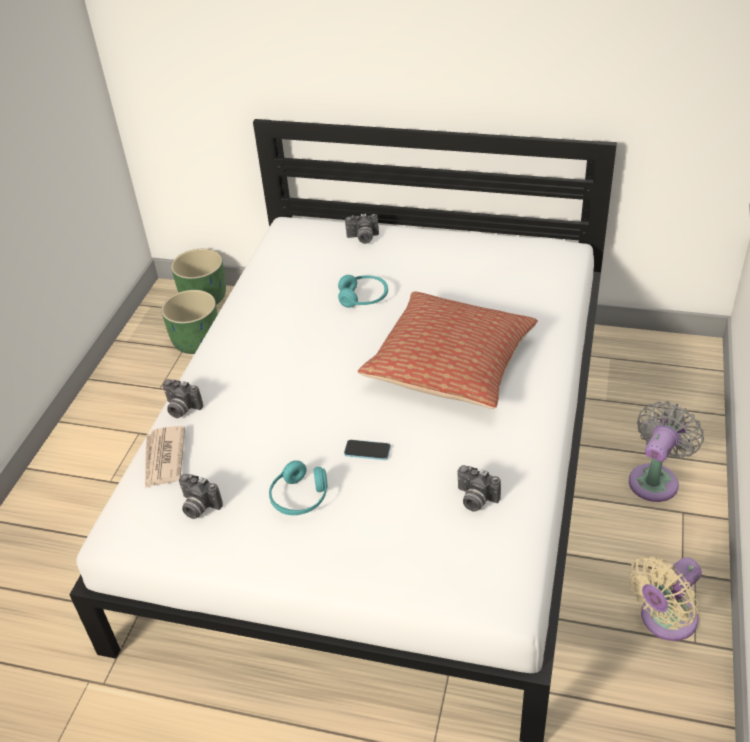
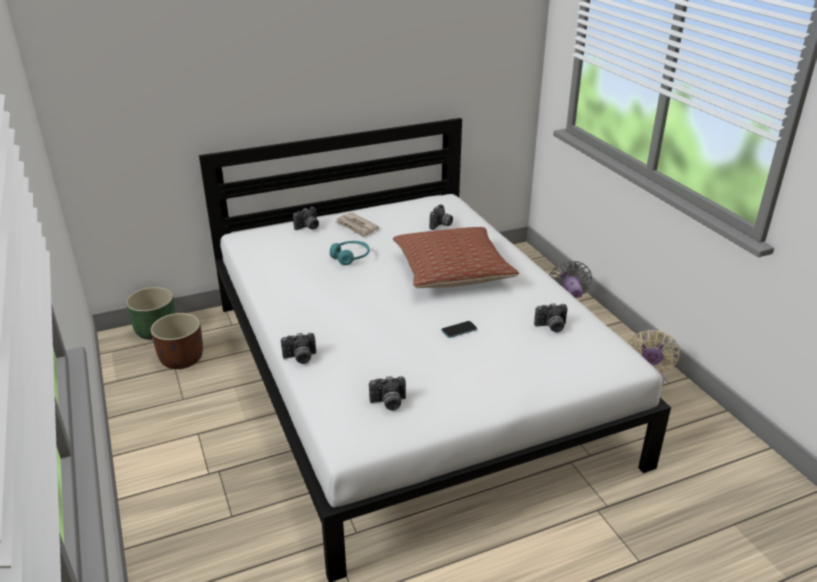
camera: 40 degrees left, 10 degrees down
newspaper [145,426,185,488] -> newspaper moved to [335,213,379,238]
green planter [161,290,218,354] -> brown planter [151,313,203,369]
turquoise headphones [269,461,328,515] -> none
none -> camera [429,204,453,230]

